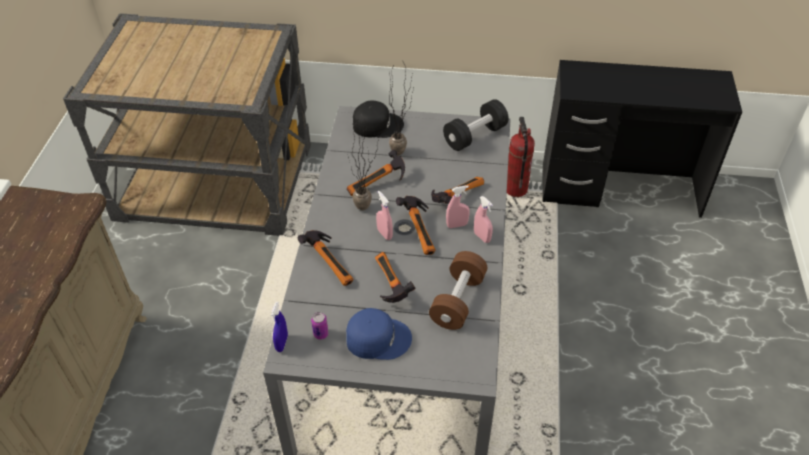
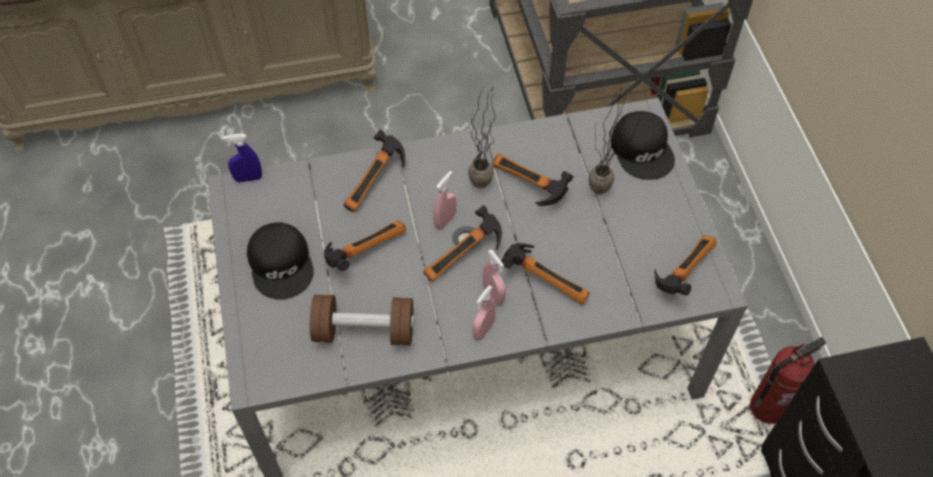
camera: 70 degrees right, 10 degrees up
can [311,312,329,340] -> none
blue cap [346,308,412,360] -> black cap [247,222,314,299]
black dumbbell [443,99,509,151] -> hammer [654,235,717,296]

